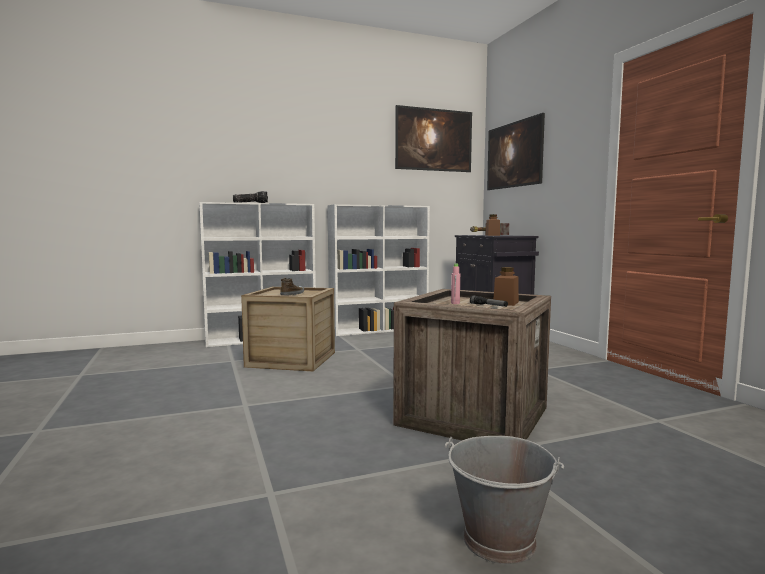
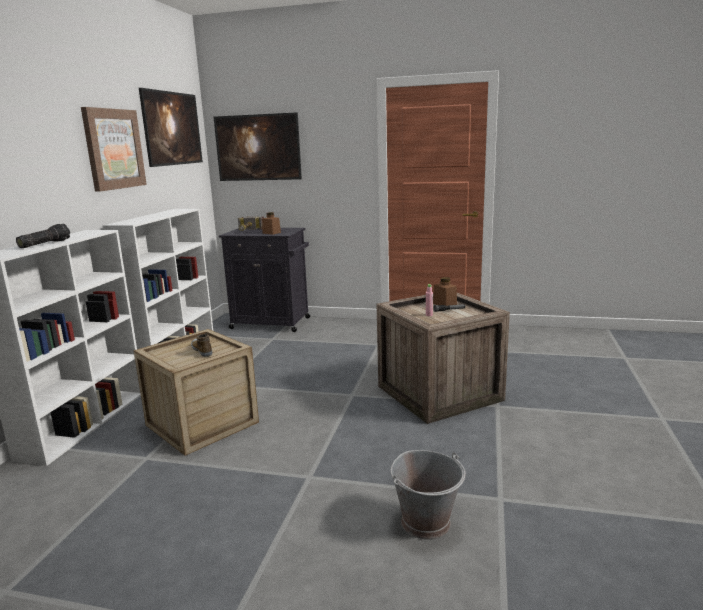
camera: 55 degrees left, 10 degrees up
grey bucket [445,436,564,564] -> grey bucket moved to [390,450,466,540]
none -> picture [81,107,147,192]

